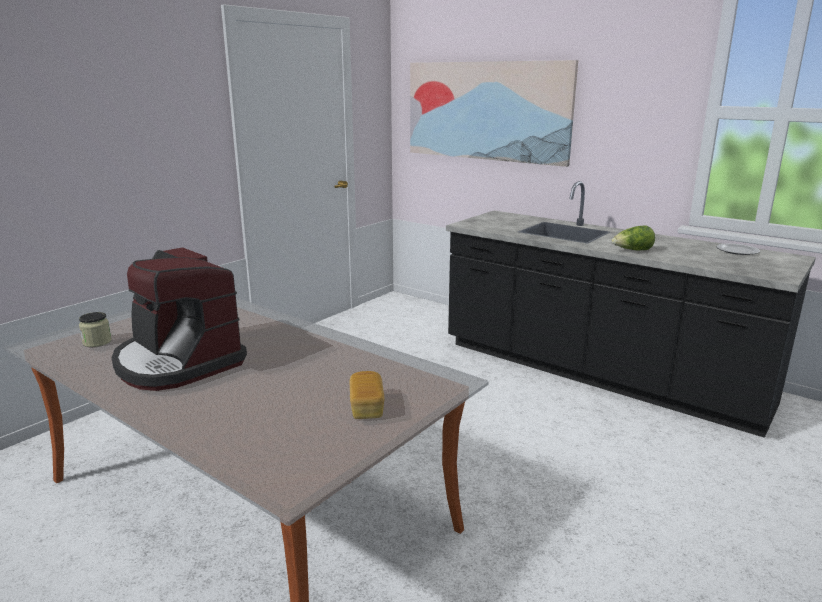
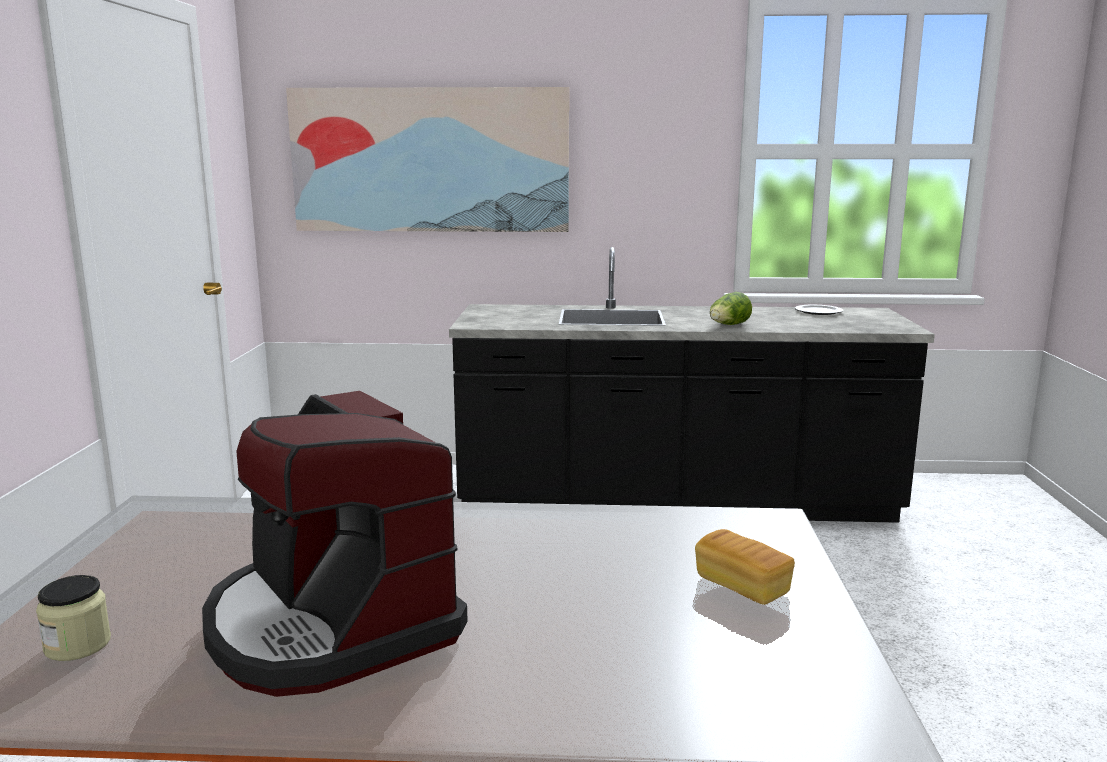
camera: 35 degrees left, 5 degrees down
coffee machine [111,247,247,391] -> coffee machine turned 45 degrees clockwise [202,391,468,697]

